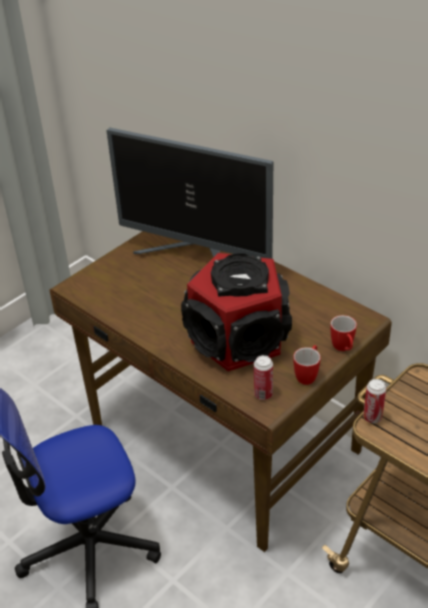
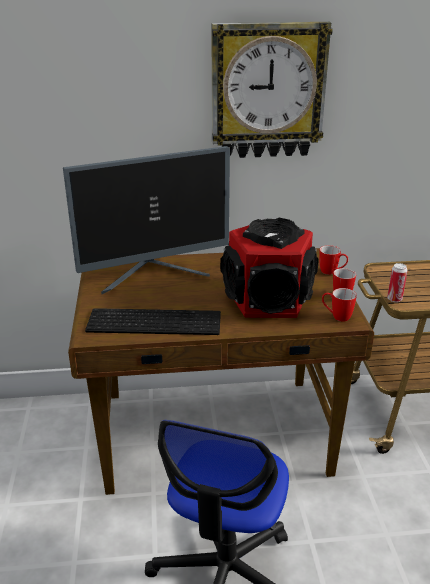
camera: 50 degrees left, 10 degrees down
can [254,355,273,400] -> mug [322,288,357,322]
none -> keyboard [85,308,221,335]
none -> wall clock [212,22,333,158]

